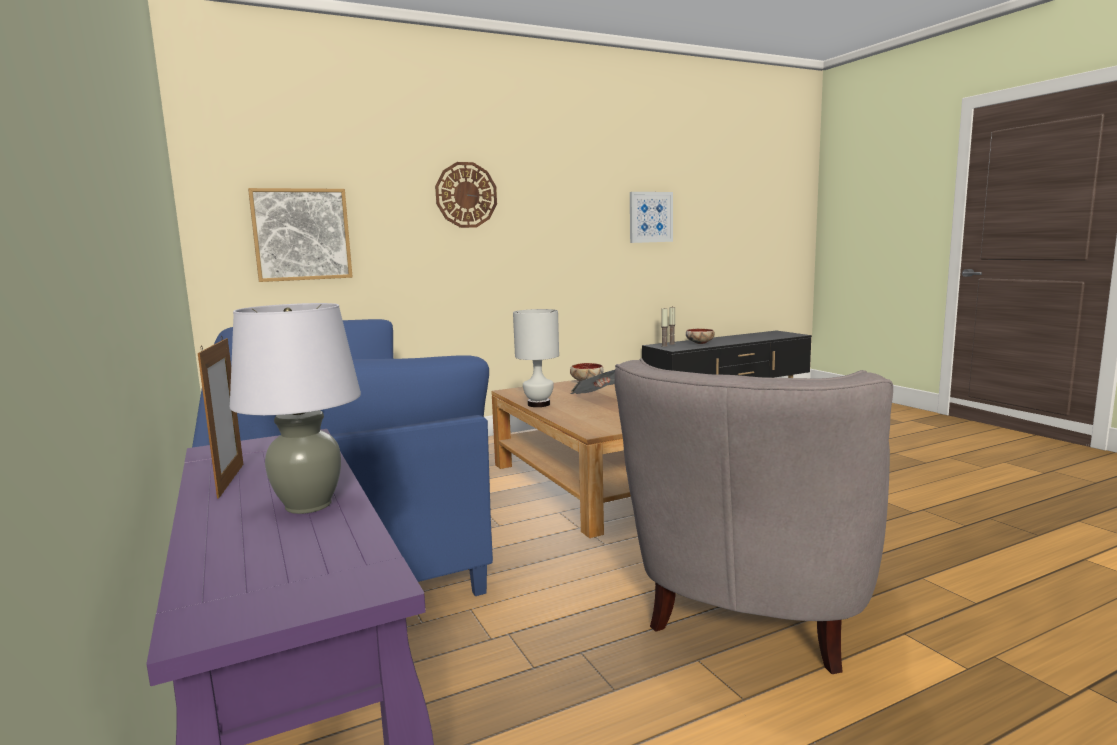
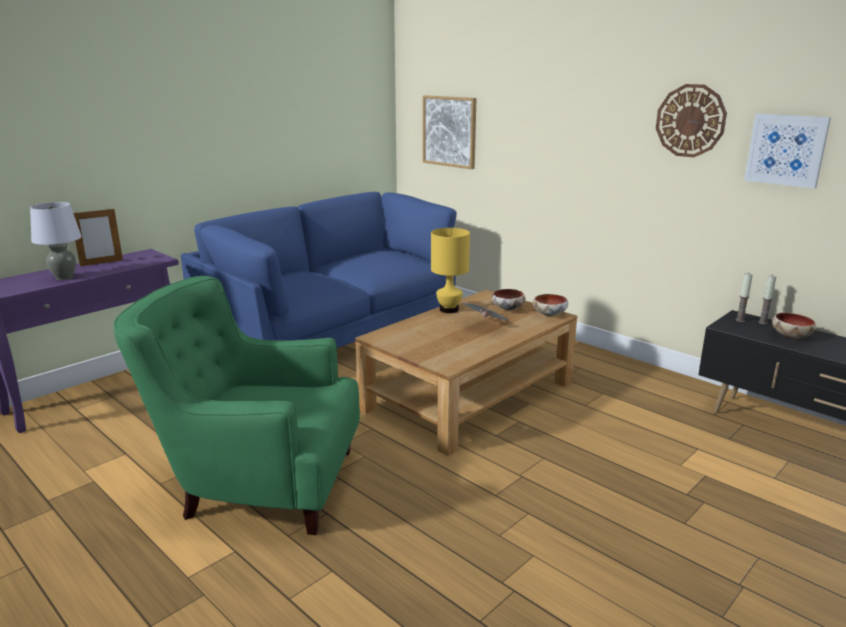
camera: 70 degrees right, 10 degrees up
wall clock [435,162,497,228] -> wall clock moved to [656,84,727,158]
white table lamp [513,309,559,407] -> yellow table lamp [431,228,470,313]
grey armchair [614,358,893,674] -> green armchair [114,276,360,535]
none -> bowl [492,289,525,310]

